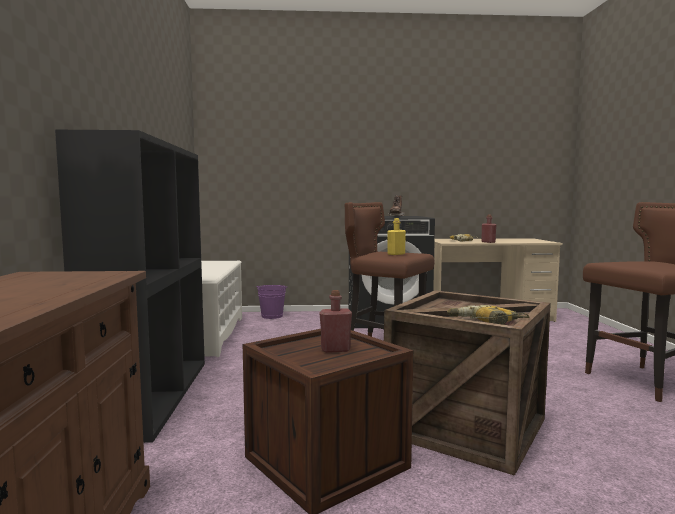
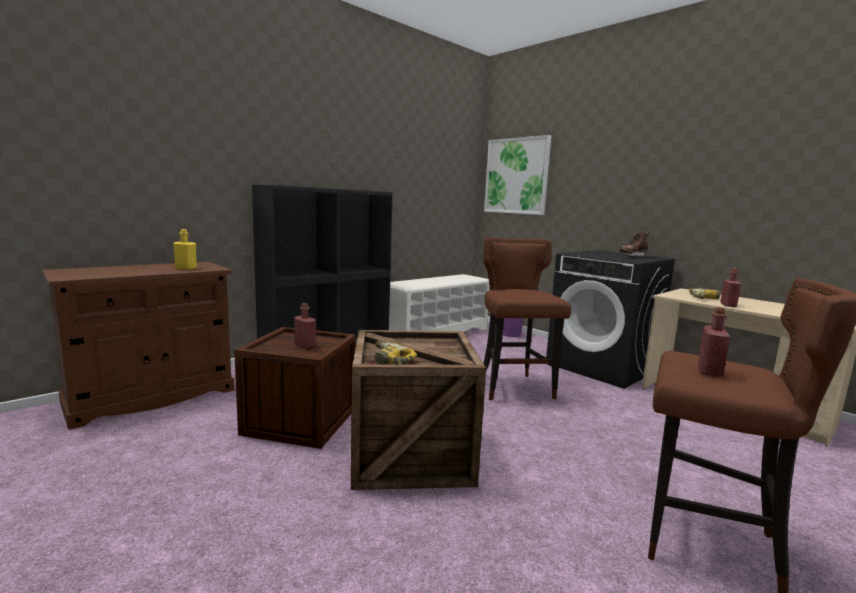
camera: 50 degrees right, 5 degrees up
yellow bottle [387,218,406,255] -> yellow bottle moved to [173,229,197,270]
none -> picture [484,135,551,215]
none -> red bottle [698,307,730,377]

